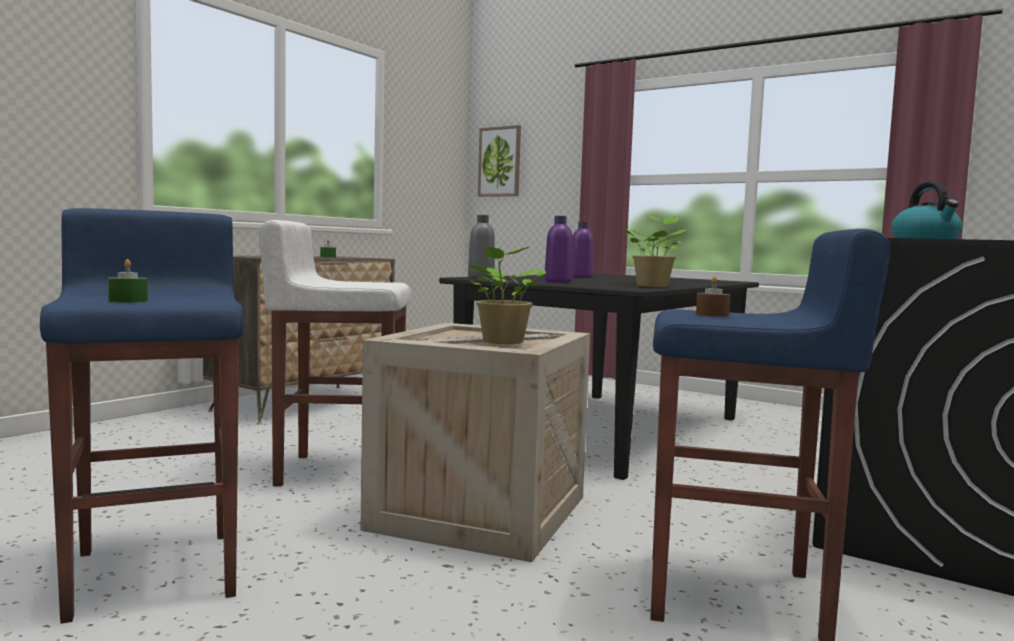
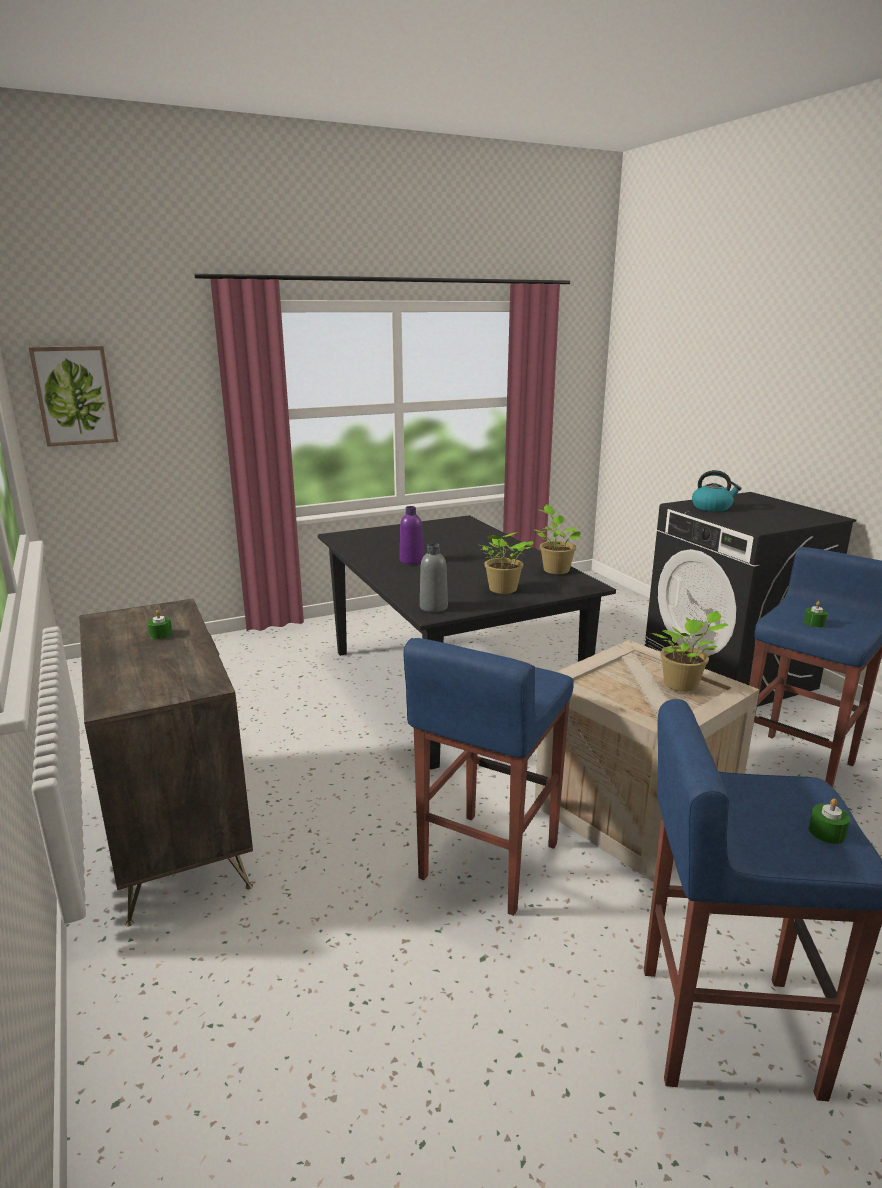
camera: 60 degrees left, 15 degrees up
white stool [259,220,411,487] -> blue stool [404,638,574,916]
purple bottle [544,216,573,283] -> potted plant [481,532,533,594]
brown candle [696,276,730,317] -> green candle [803,601,828,627]

